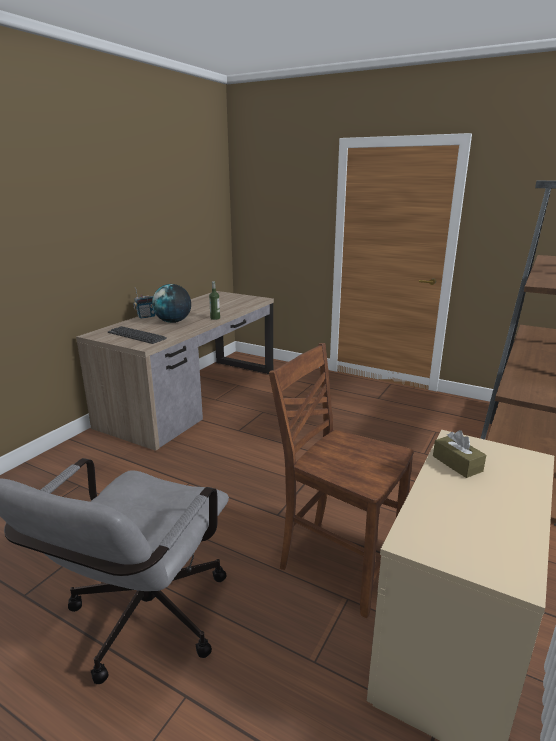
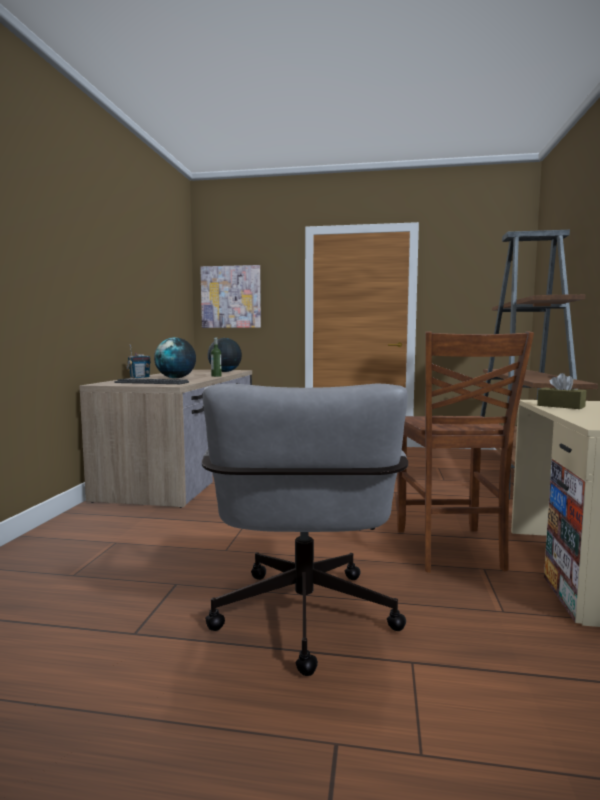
camera: 20 degrees left, 15 degrees down
brown chair [269,343,413,618] -> brown chair turned 105 degrees counterclockwise [397,331,534,572]
none -> picture [200,265,261,328]
none -> globe [208,338,242,372]

